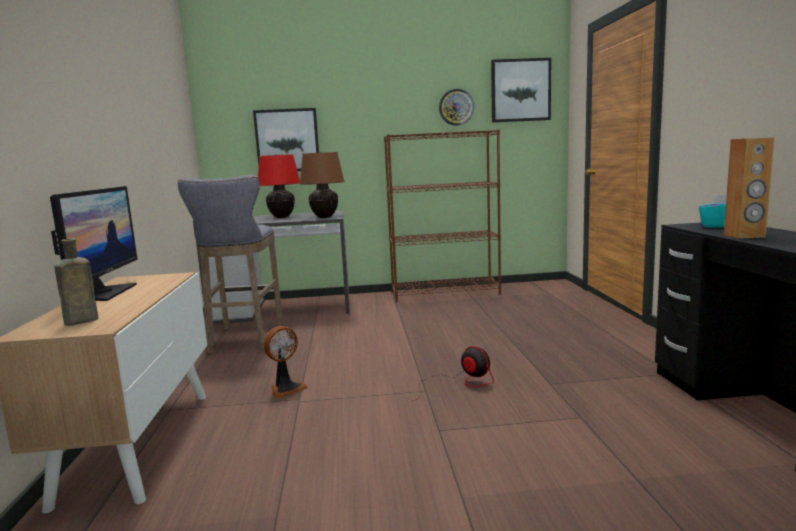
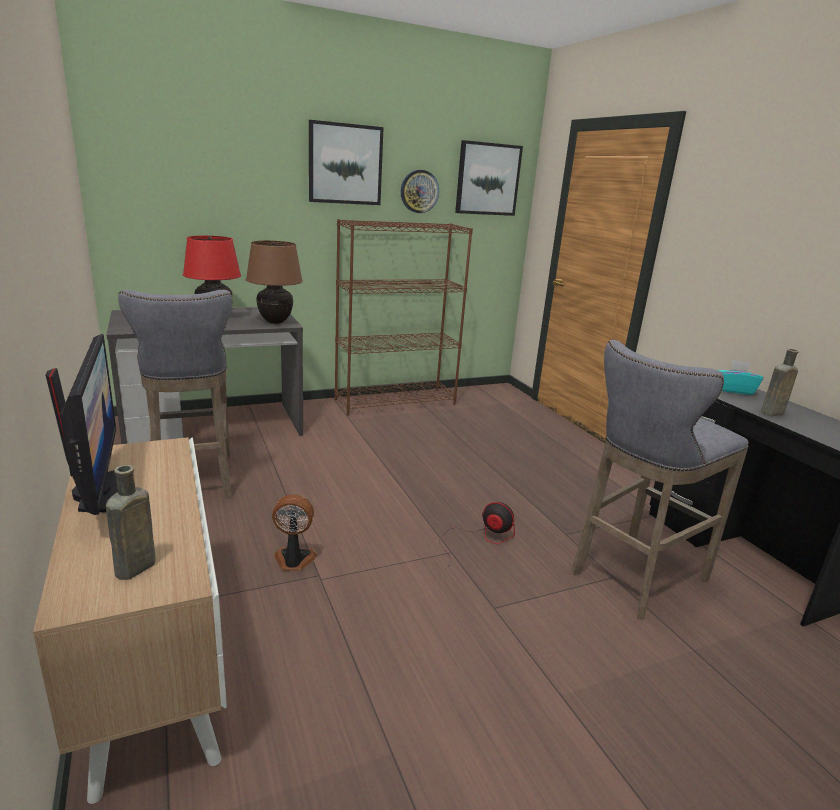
camera: 20 degrees left, 10 degrees up
picture [253,108,319,171] -> picture moved to [309,120,384,205]
fan [264,326,308,398] -> fan turned 120 degrees counterclockwise [272,495,317,571]
brown speaker [724,137,775,239] -> brown bottle [761,349,799,416]
none -> grey stool [571,340,749,620]

